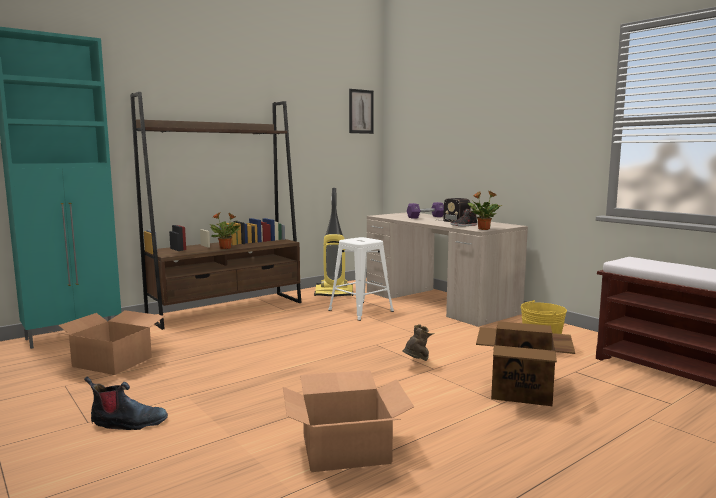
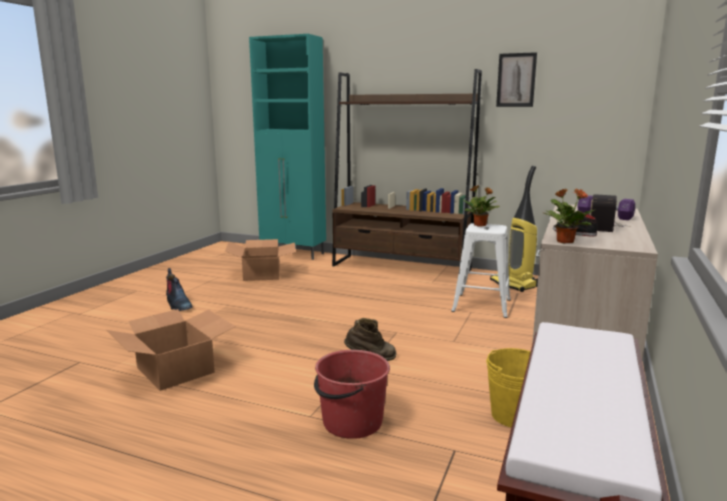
camera: 60 degrees right, 5 degrees up
potted plant [209,212,240,249] -> potted plant moved to [463,185,500,227]
picture [349,89,374,134] -> picture moved to [496,52,537,107]
cardboard box [476,321,575,406] -> red bucket [314,350,390,439]

